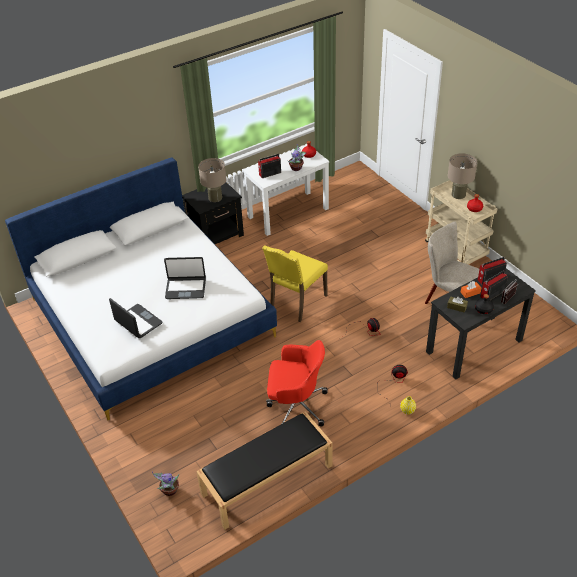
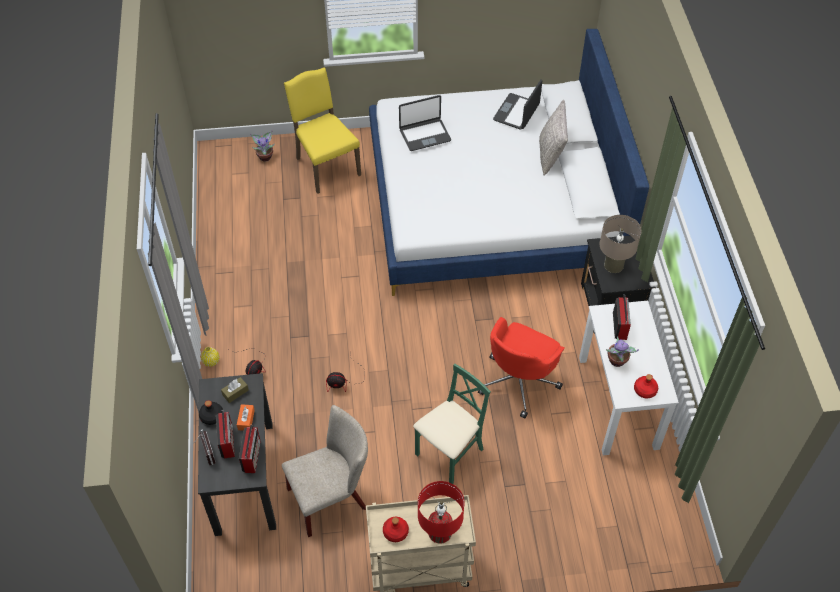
camera: 115 degrees right, 10 degrees up
laptop [164,257,206,299] -> laptop moved to [493,79,542,130]
black bench [196,411,333,530] -> none
yellow chair [262,245,328,322] -> yellow chair moved to [284,67,361,194]
red office chair [266,340,328,427] -> red office chair moved to [478,317,565,419]
beige table lamp [448,153,477,199] -> red table lamp [418,481,465,544]
none -> green chair [413,364,491,484]
none -> grey pillow [539,100,568,176]

